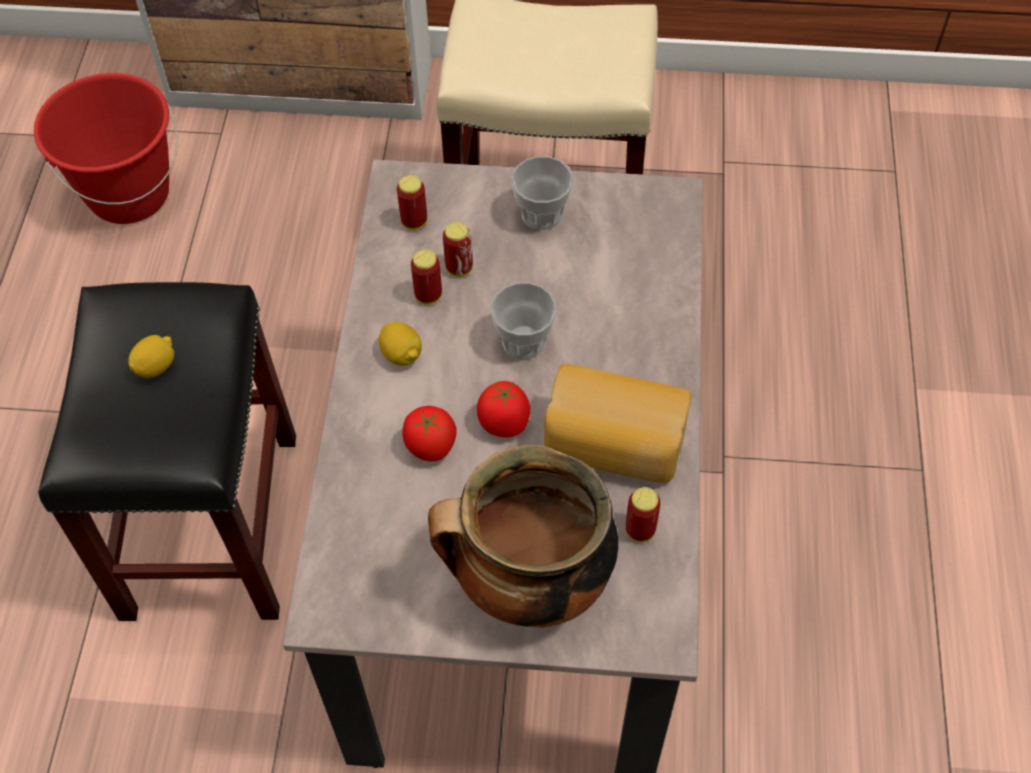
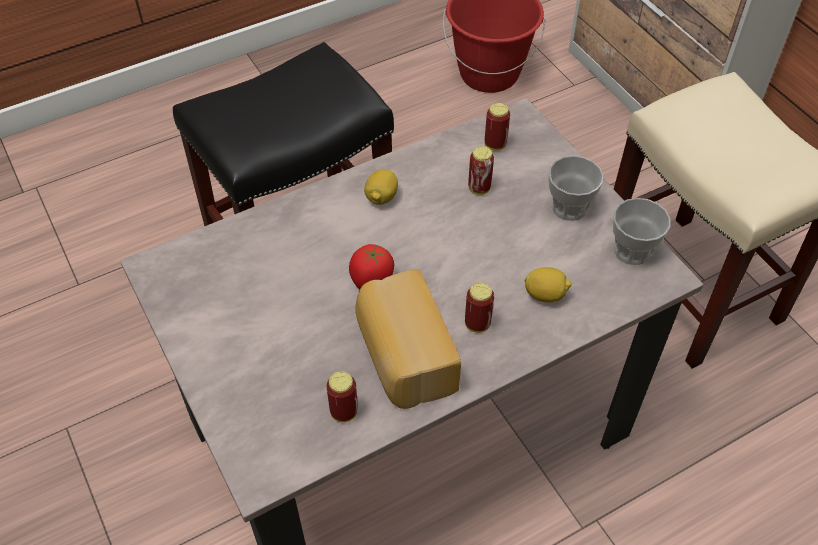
camera: 55 degrees right, 5 degrees down
lemon [128,335,174,378] -> lemon moved to [525,267,572,303]
tomato [402,406,456,461] -> none
can [411,249,442,305] -> can moved to [465,282,494,333]
cooking pot [428,445,618,628] -> none
cup [491,282,557,360] -> cup moved to [613,198,671,265]

